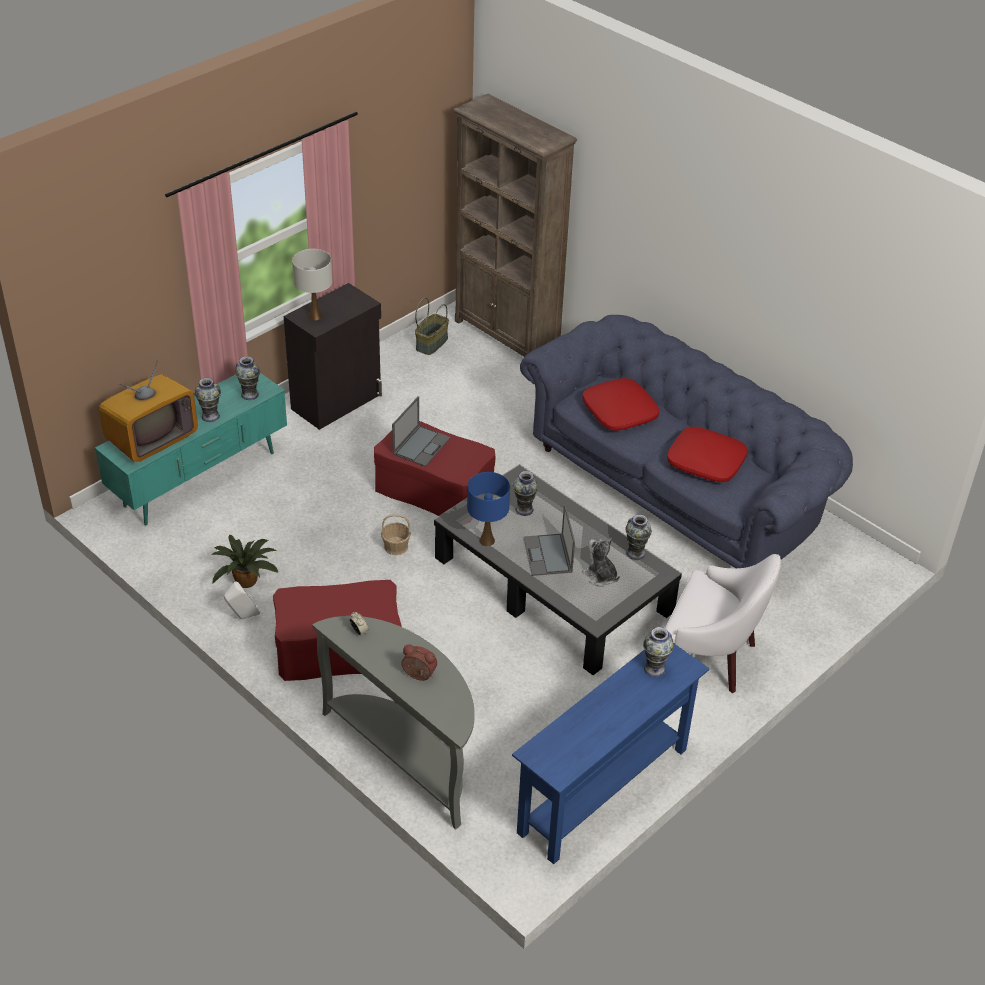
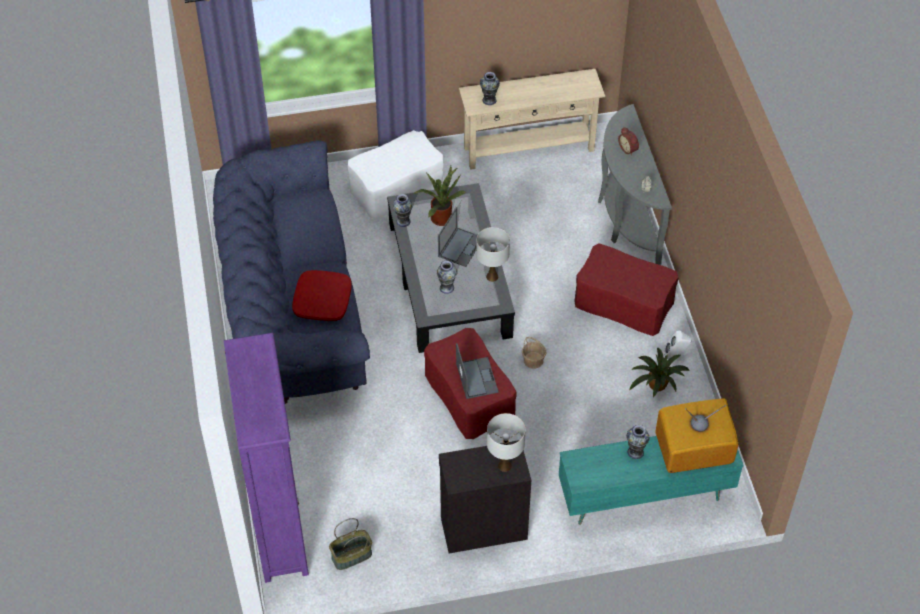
camera: 145 degrees left, 10 degrees up
vase [235,356,260,400] -> none
laptop [392,396,450,467] -> laptop turned 105 degrees clockwise [456,343,499,399]
brown bookcase [453,94,577,357] -> purple bookcase [224,333,309,583]
blue table lamp [467,472,510,546] -> white table lamp [476,227,510,282]
blue console table [512,644,709,864] -> beige console table [459,69,605,170]
plush toy [582,538,620,586] -> potted plant [414,166,466,226]
white armchair [665,554,781,693] -> white ottoman [348,130,443,219]
red pillow [667,426,748,482] -> none

